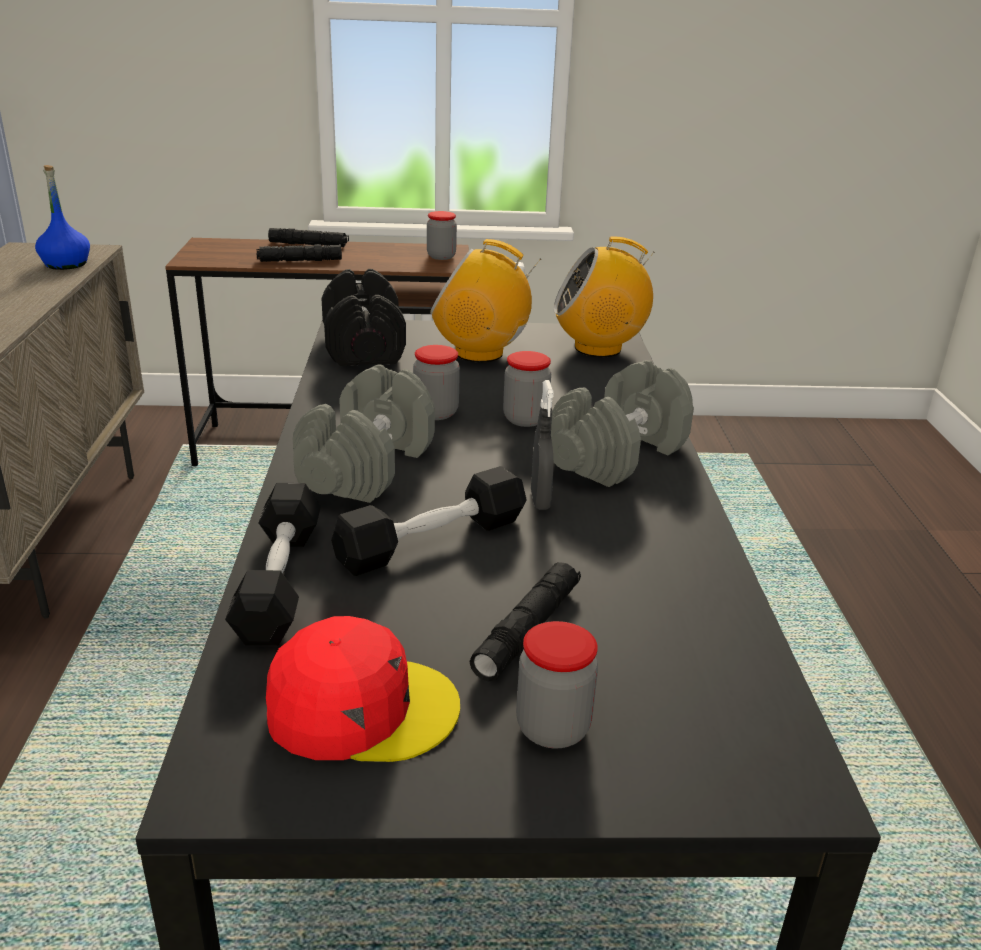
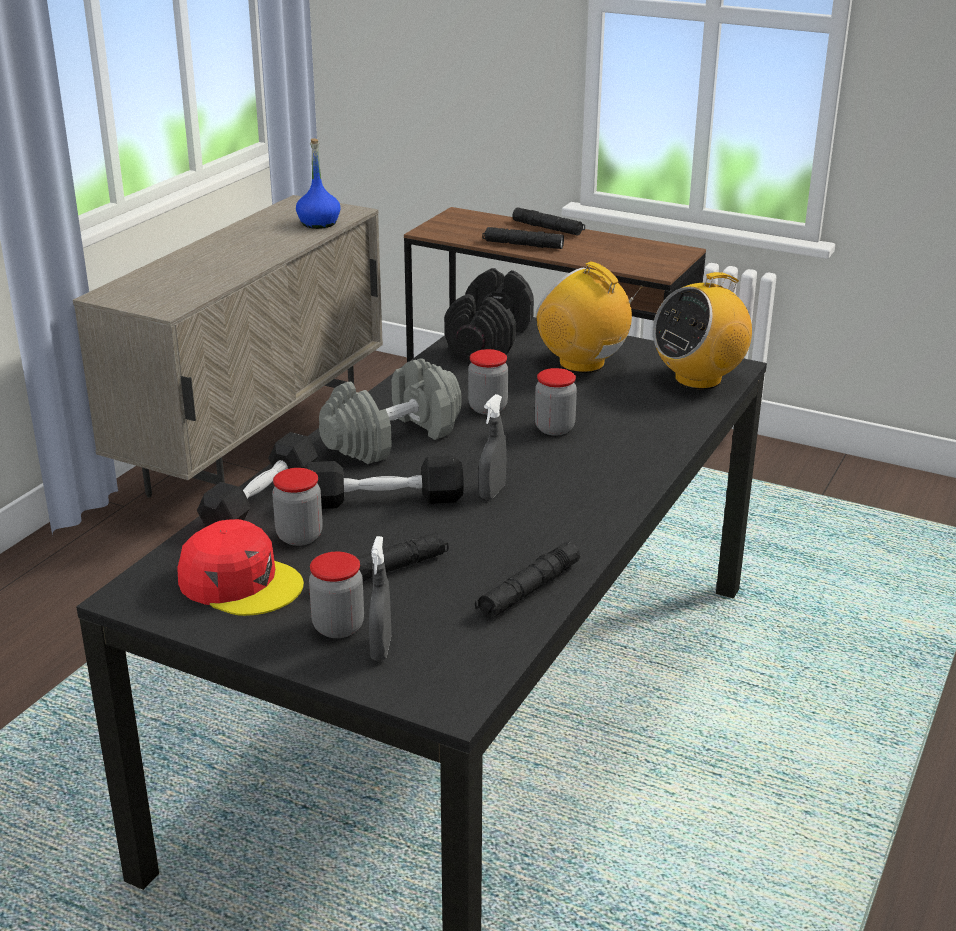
camera: 30 degrees right, 0 degrees up
jar [427,211,457,260] -> jar moved to [272,468,323,546]
grey dumbbell [551,360,694,487] -> none
radio [553,237,655,357] -> radio turned 60 degrees counterclockwise [653,272,752,390]
none -> grey spray bottle [369,536,391,661]
none -> black flashlight [475,542,580,618]

